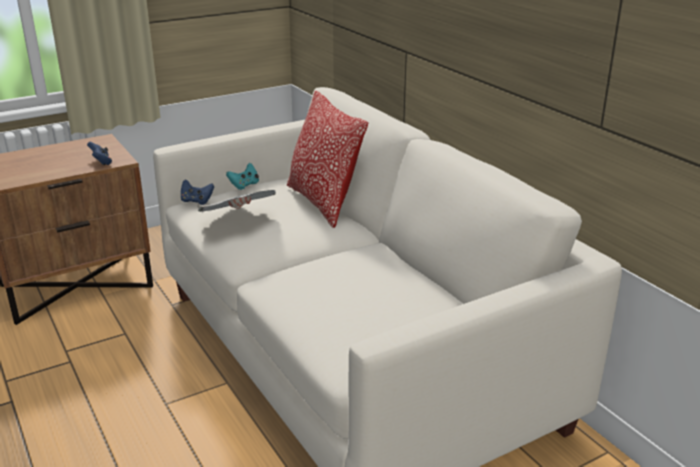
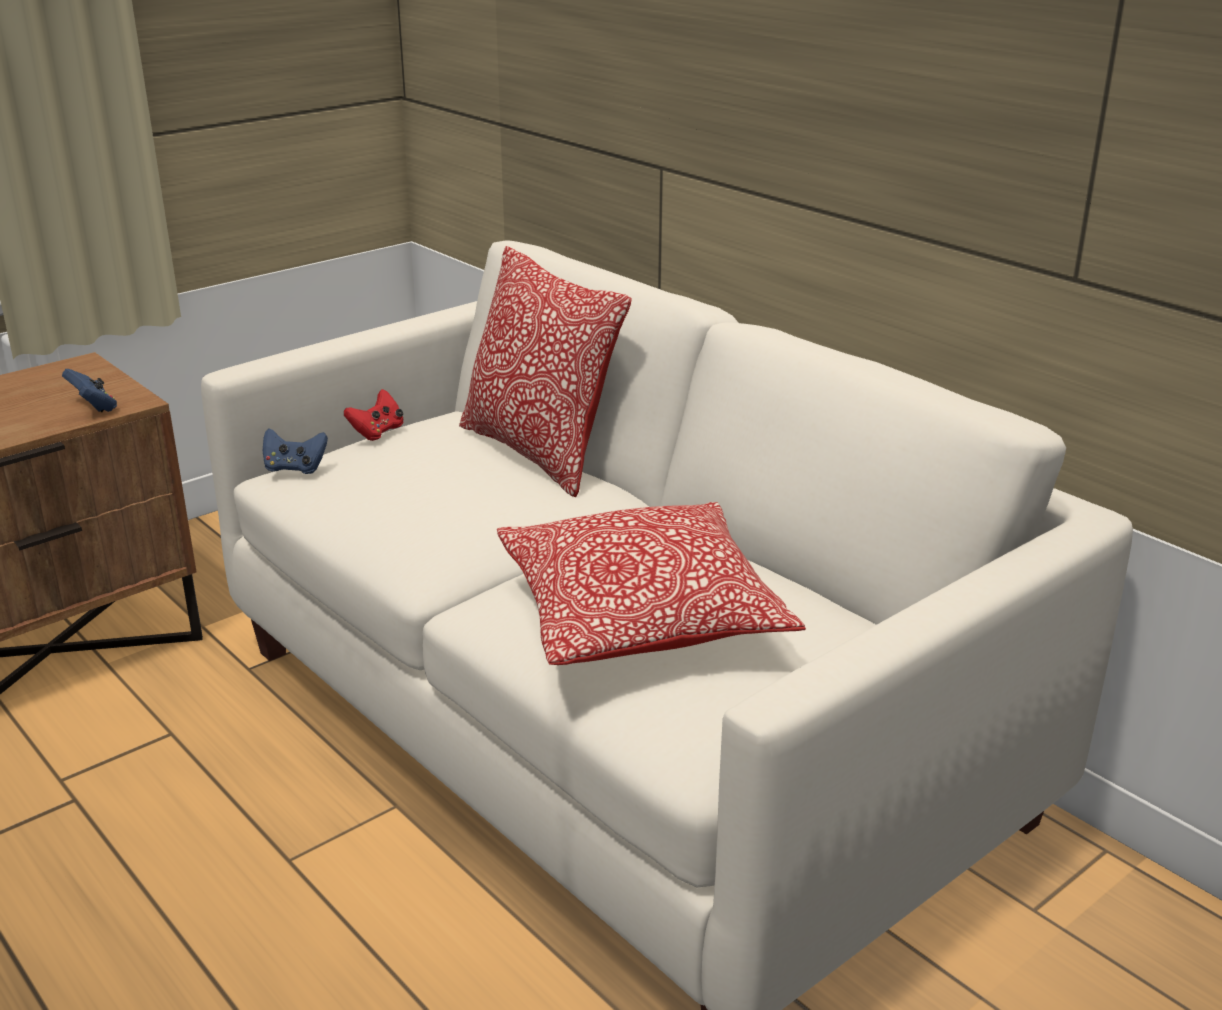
camera: 10 degrees left, 0 degrees up
newspaper [198,190,276,212] -> none
turquoise game controller [226,163,259,190] -> red game controller [344,389,403,441]
none -> pillow [497,502,806,665]

